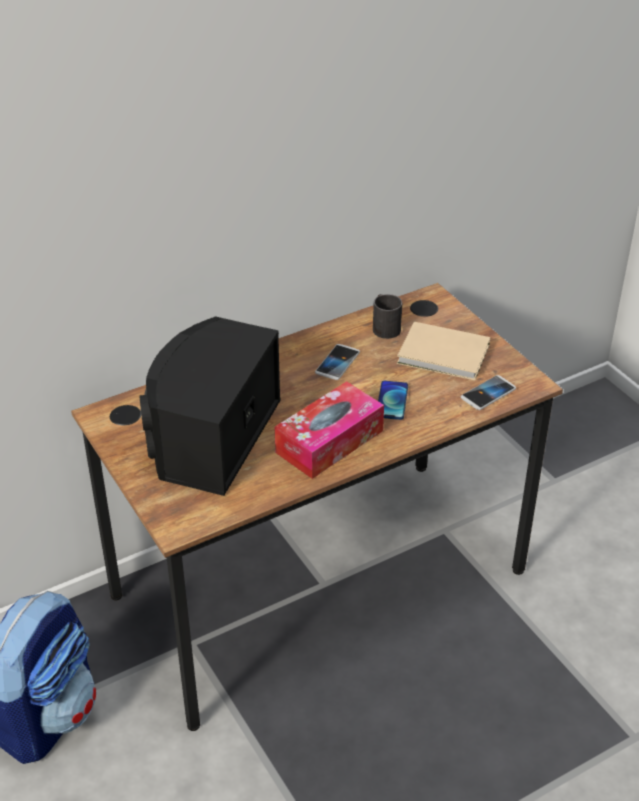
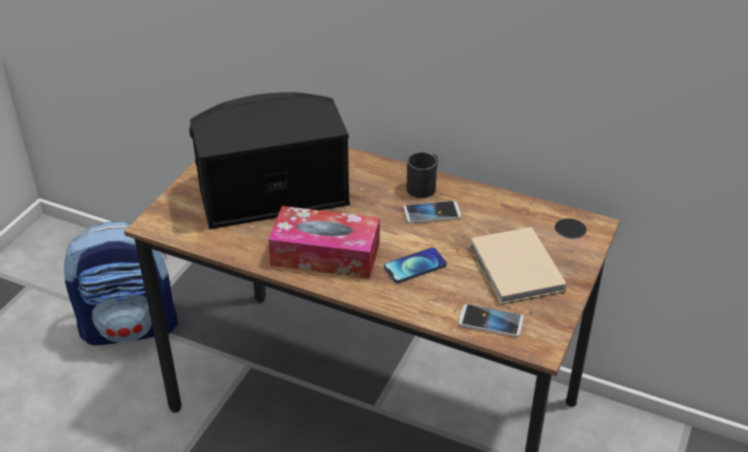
camera: 55 degrees right, 0 degrees up
black mug [373,294,402,339] -> black mug moved to [407,152,438,198]

